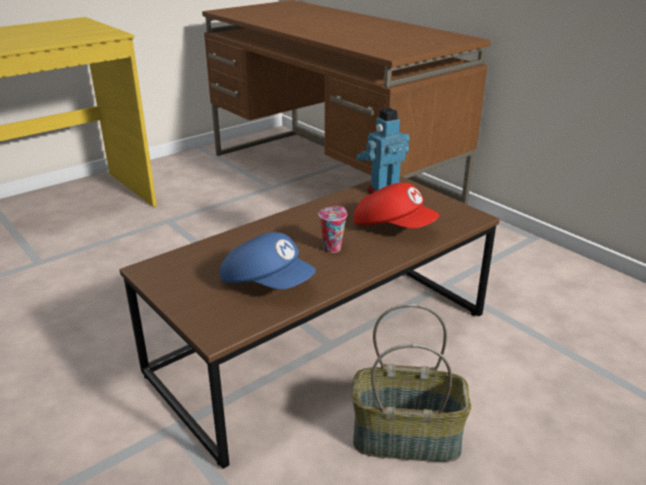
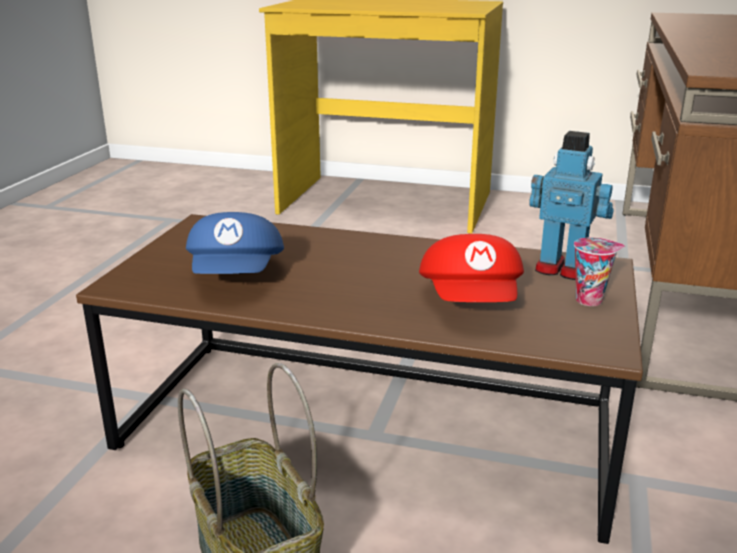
camera: 55 degrees right, 5 degrees down
cup [318,206,347,253] -> cup moved to [574,237,625,306]

